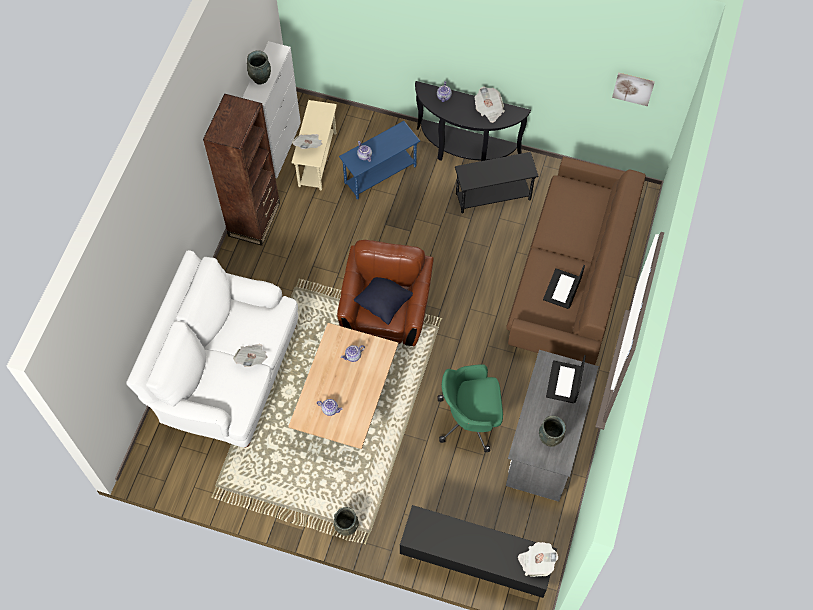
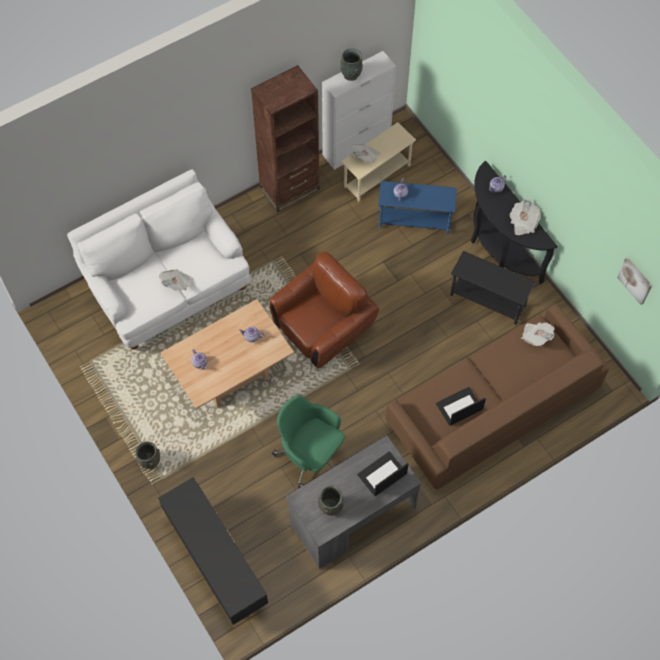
camera: 40 degrees right, 0 degrees up
black pillow [354,277,413,325] -> none
newspaper [518,542,558,577] -> newspaper moved to [521,322,555,346]

